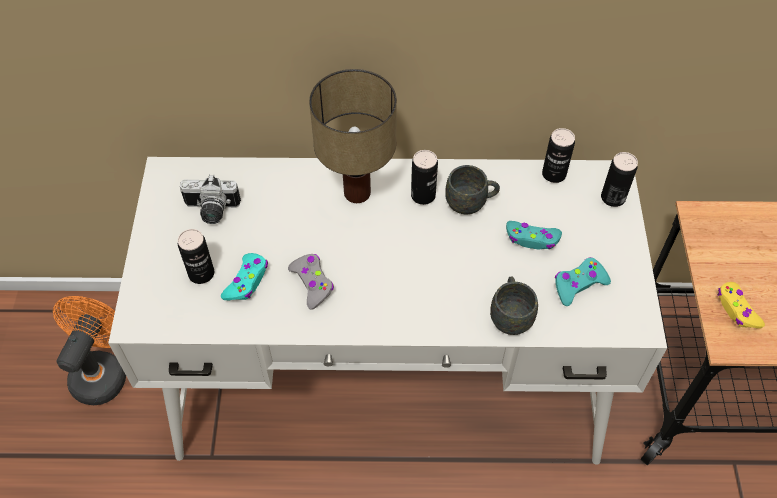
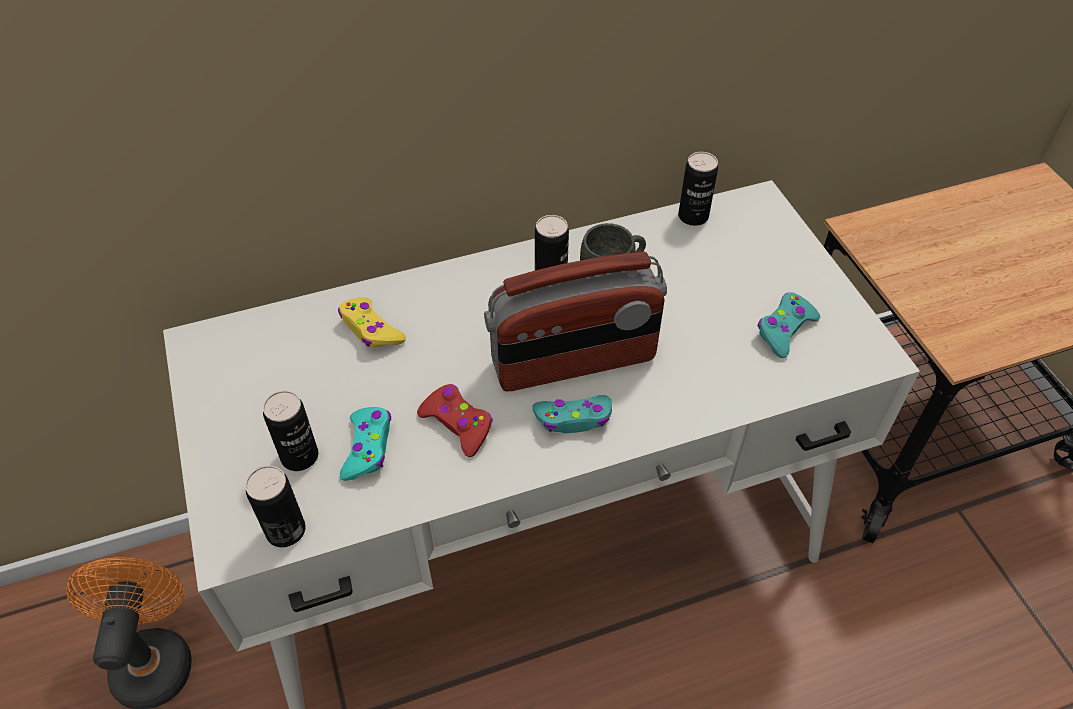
camera: 20 degrees left, 5 degrees down
camera [180,174,241,224] -> none
grey game controller [288,254,334,310] -> red game controller [417,384,493,457]
table lamp [309,69,397,203] -> none
grey mug [490,276,538,335] -> none
turquoise game controller [506,221,562,250] -> turquoise game controller moved to [532,395,612,433]
can [601,152,638,207] -> can moved to [245,465,306,547]
yellow game controller [718,282,765,329] -> yellow game controller moved to [338,297,406,348]
none -> radio [484,252,667,391]

